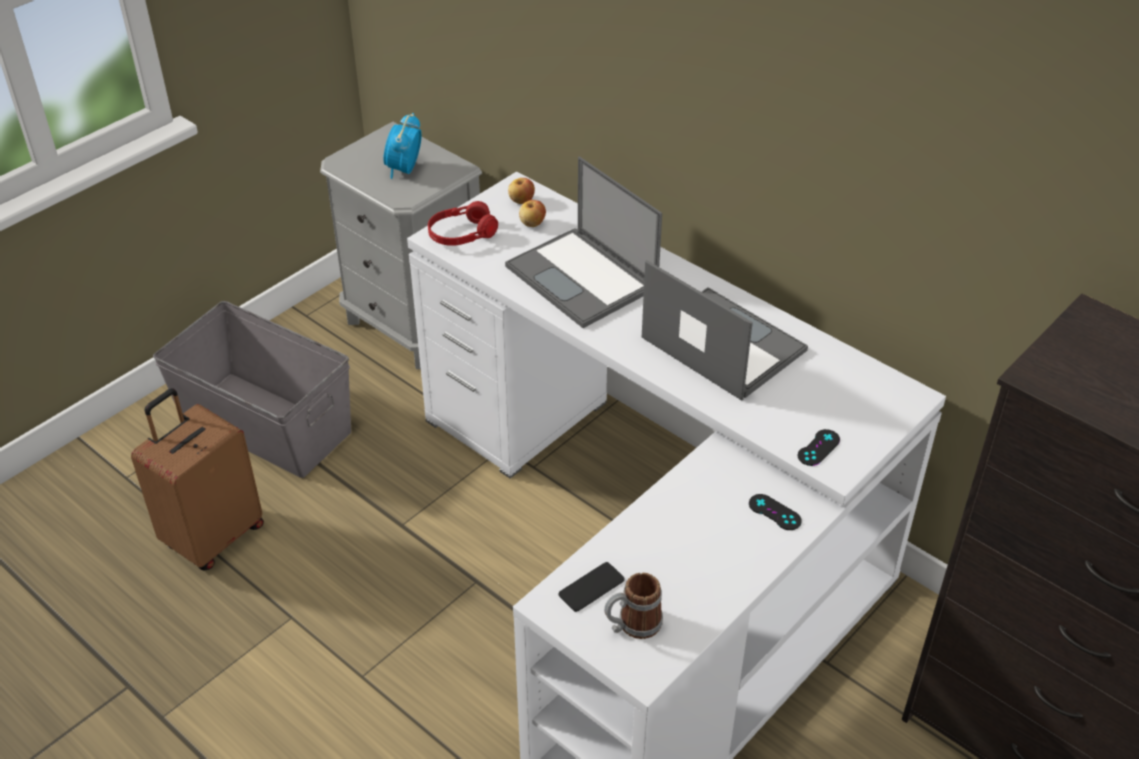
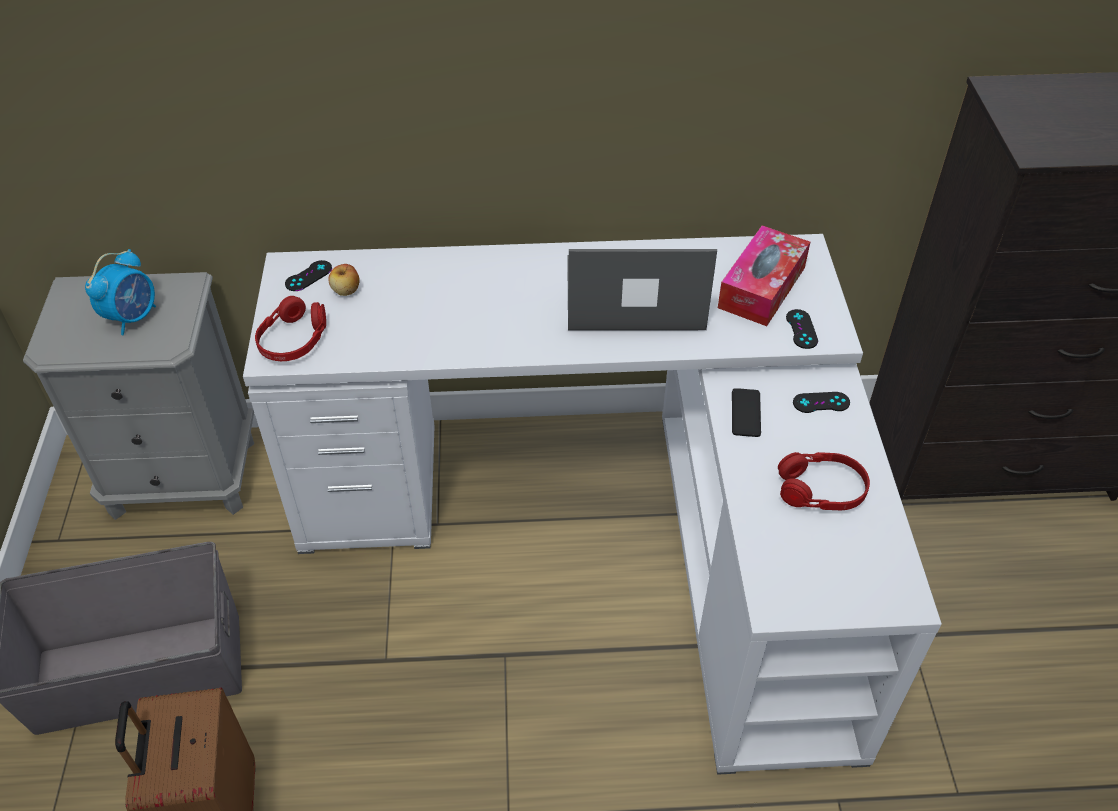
camera: 45 degrees left, 5 degrees up
alarm clock [383,113,422,179] -> alarm clock turned 120 degrees counterclockwise [85,249,156,335]
laptop [505,156,662,328] -> none
apple [508,178,535,204] -> black game controller [285,260,332,291]
phone [559,562,625,612] -> phone moved to [732,388,761,437]
mug [604,573,663,639] -> none
none -> tissue box [718,225,810,326]
none -> red headphones [778,452,870,510]

